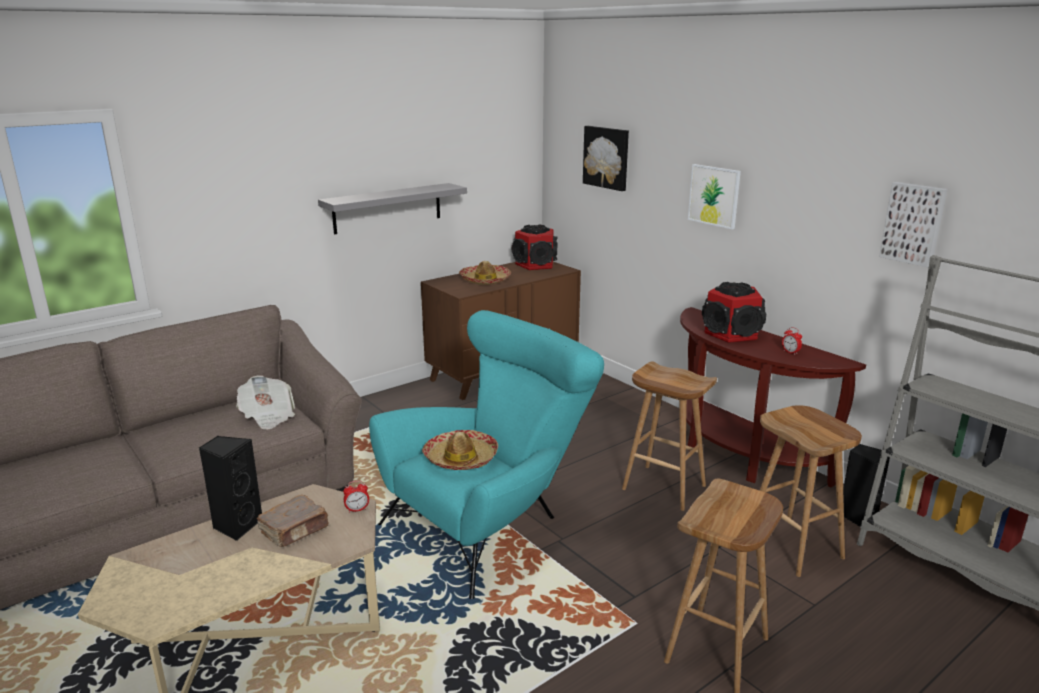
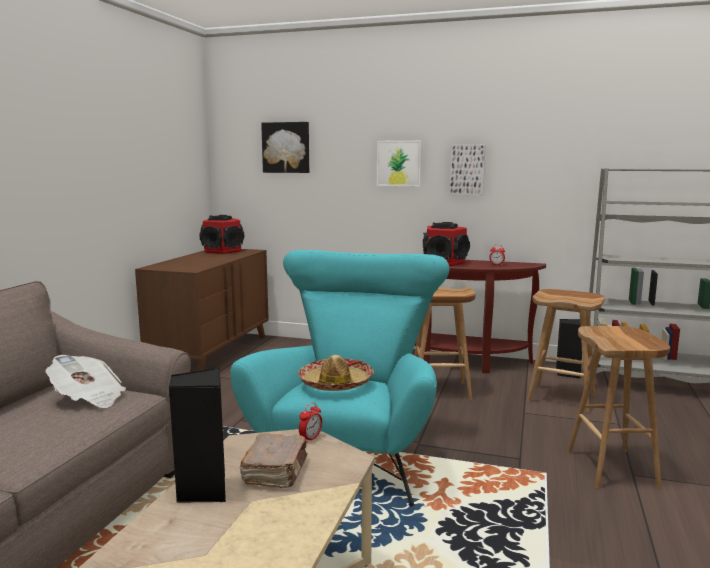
camera: 35 degrees left, 10 degrees down
grey shelf [318,183,467,234] -> none
hat [459,261,511,285] -> none
picture [879,182,947,267] -> picture moved to [450,144,486,196]

